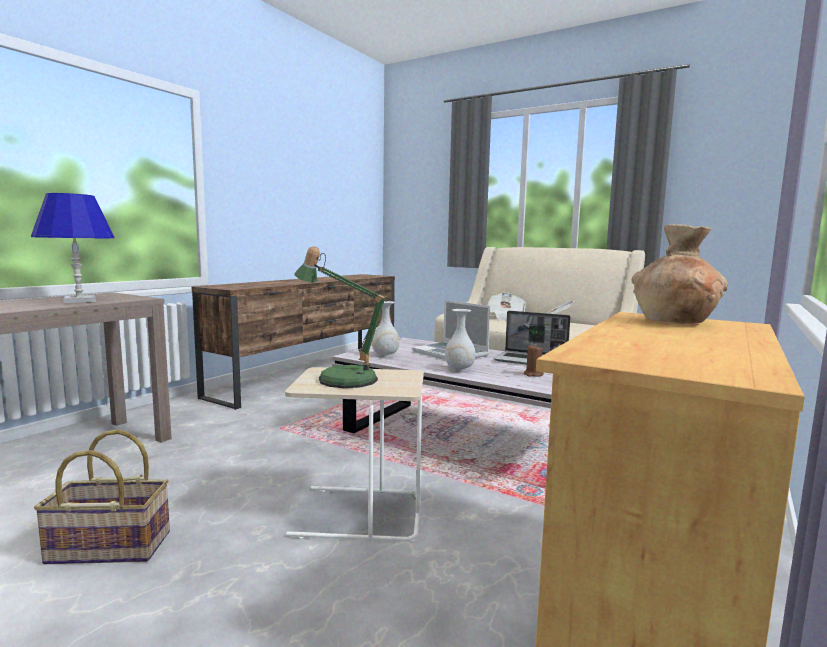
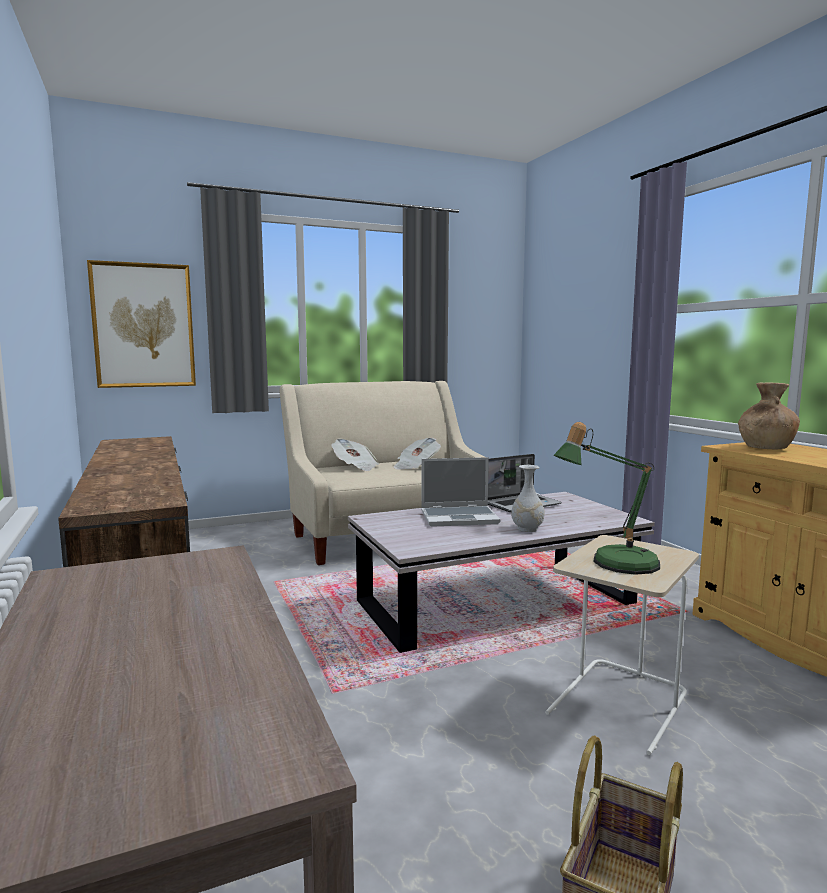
camera: 55 degrees left, 0 degrees up
blue table lamp [31,193,115,303] -> none
white vase [372,301,399,358] -> none
brown candle [524,345,543,377] -> none
none -> picture [87,260,196,388]

